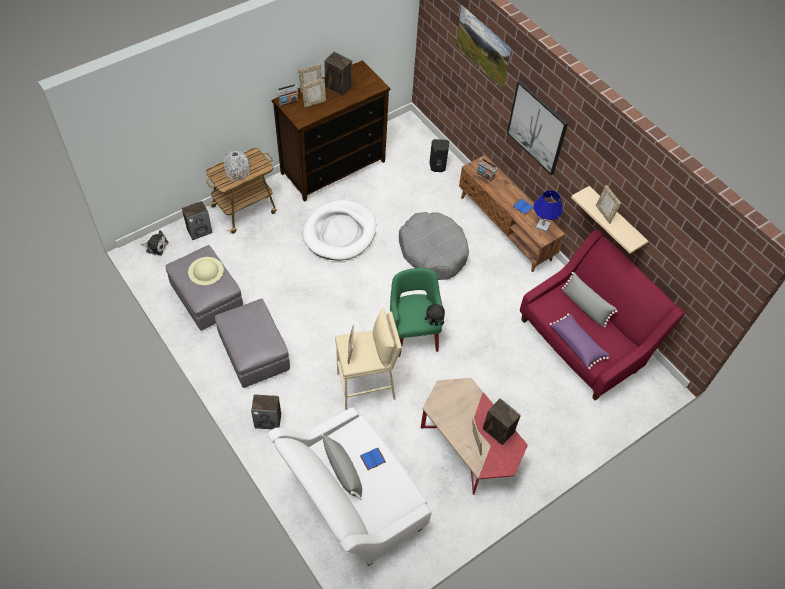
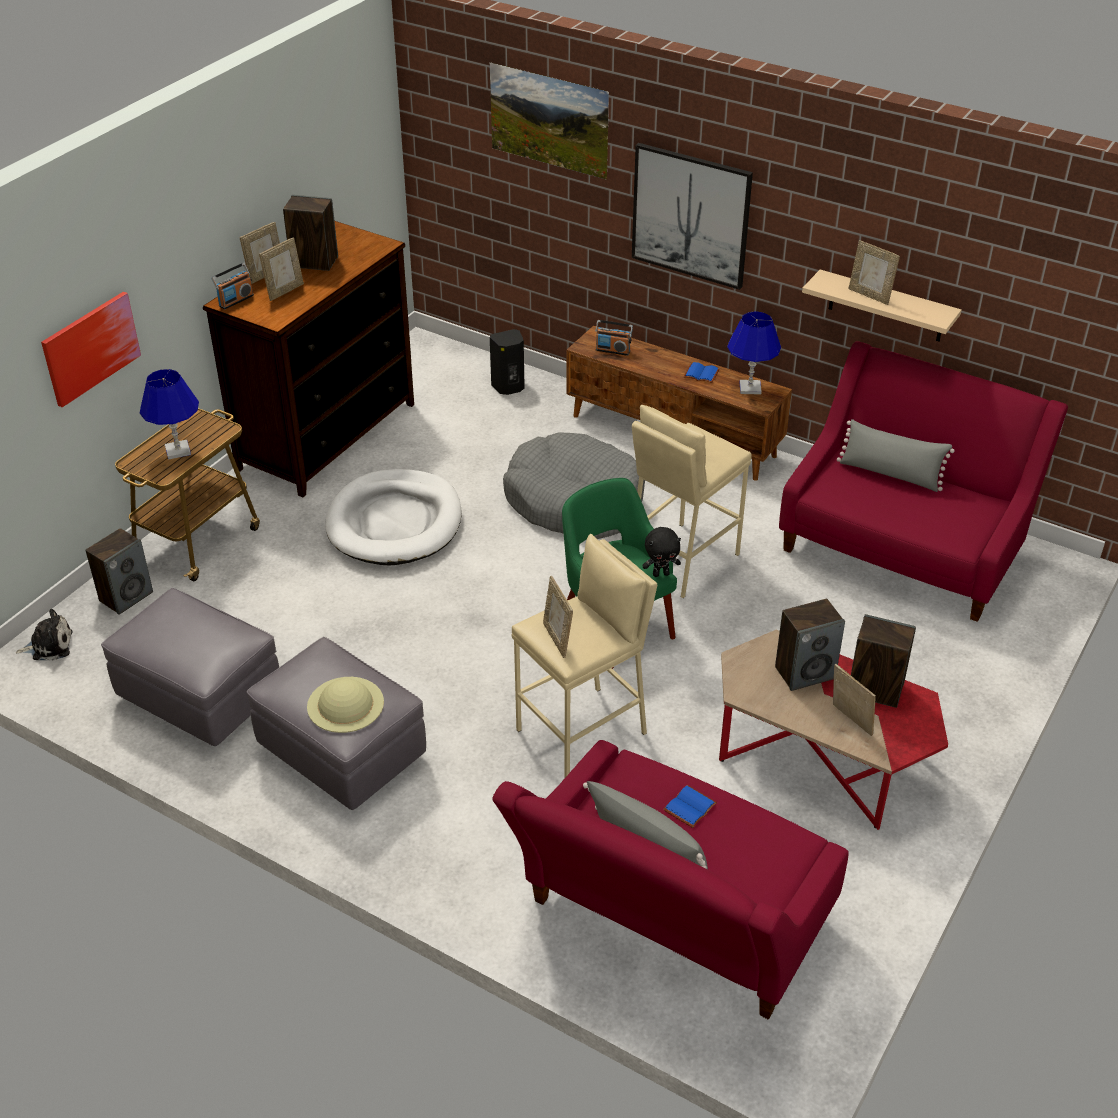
camera: 20 degrees left, 15 degrees down
beige hat [188,257,224,286] -> beige hat moved to [307,677,384,733]
grey vase [224,150,249,181] -> blue table lamp [140,369,199,460]
speaker [251,394,281,429] -> speaker moved to [775,599,845,691]
white sofa [267,407,431,566] -> red sofa [492,740,849,1020]
purple pillow [550,314,610,369] -> none
none -> picture [41,291,141,407]
none -> beige stool [632,405,751,598]

